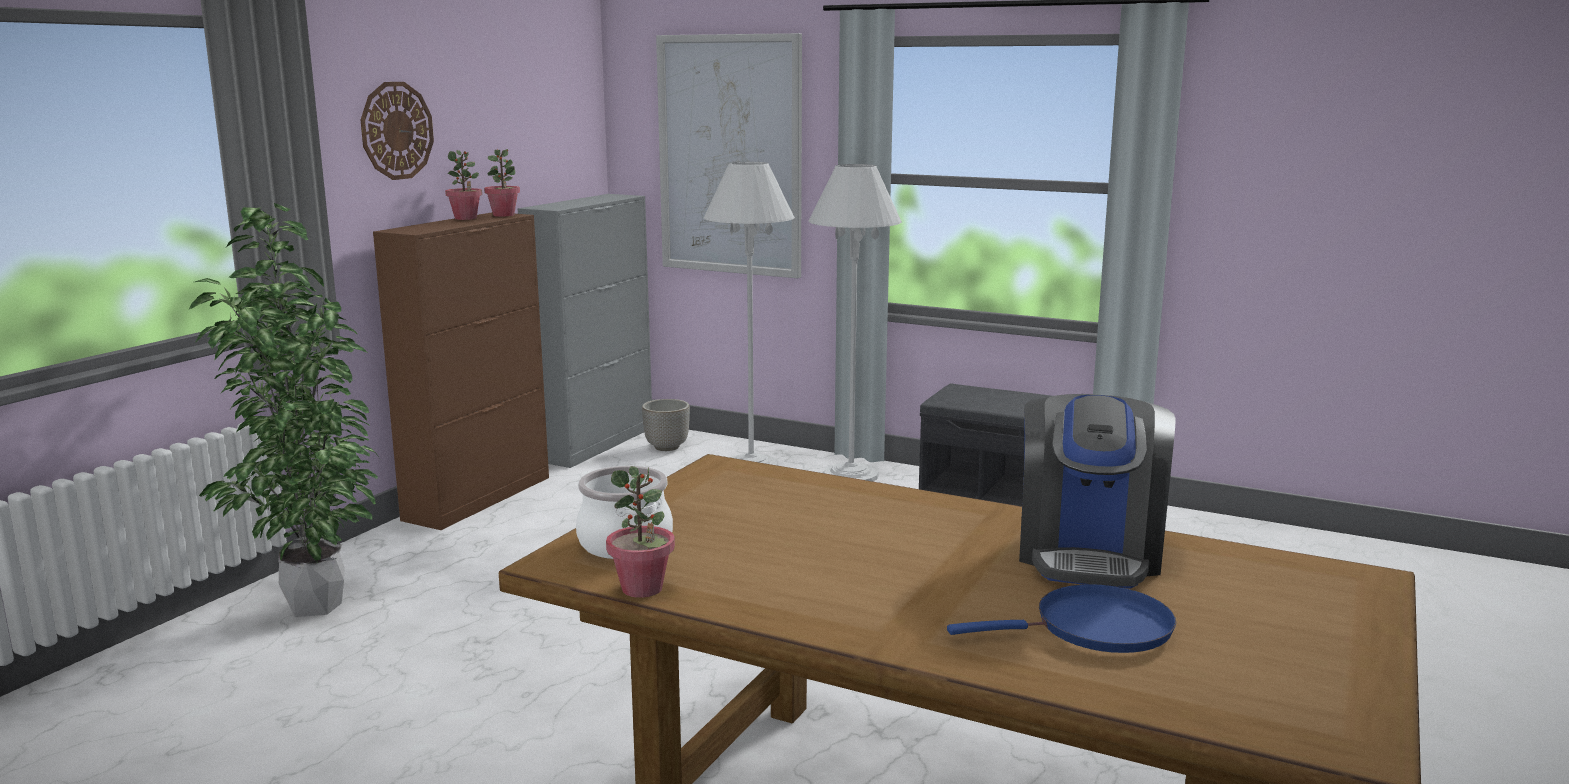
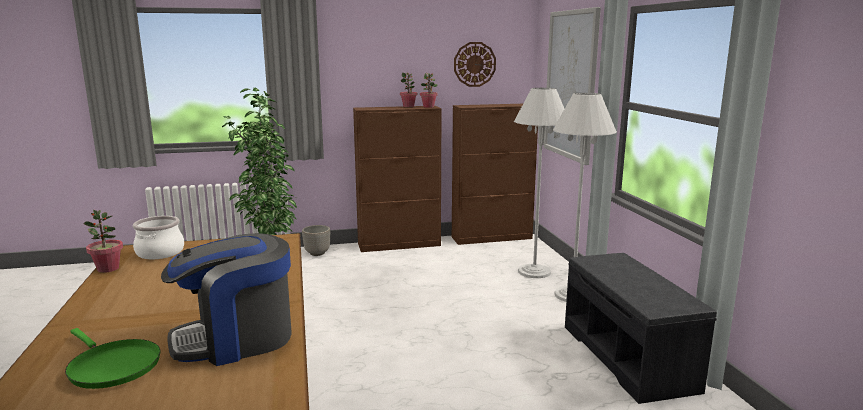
camera: 50 degrees right, 0 degrees up
wall clock [361,82,434,180] -> wall clock moved to [454,42,496,87]
grey cabinet [517,194,652,468] -> brown cabinet [452,104,538,245]
planter [642,399,690,451] -> planter moved to [302,225,330,256]
blue frying pan [947,584,1176,653] -> green frying pan [65,328,160,389]

